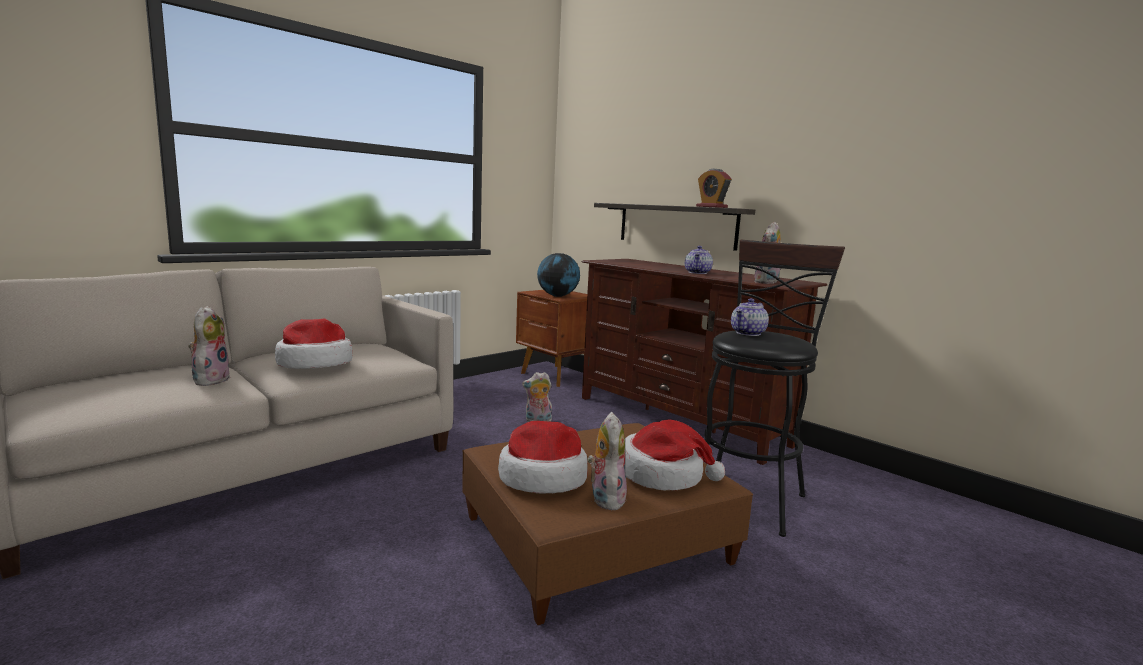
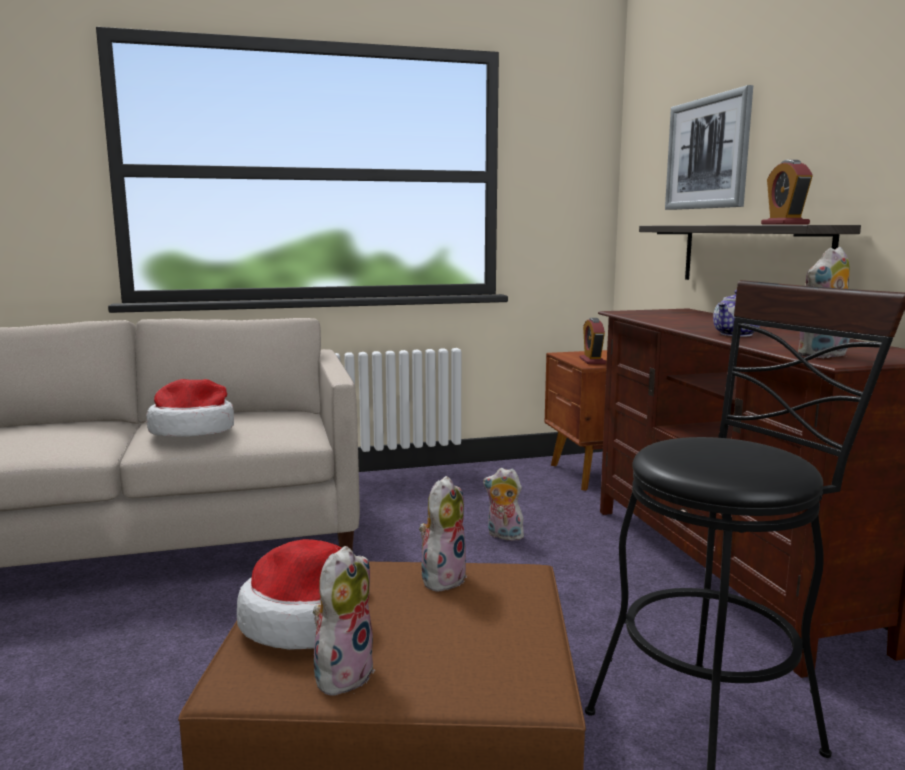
camera: 30 degrees right, 0 degrees up
plush toy [188,306,231,386] -> plush toy moved to [419,476,467,592]
globe [537,253,580,297] -> alarm clock [580,318,606,364]
hat [625,419,725,490] -> none
teapot [731,298,769,336] -> none
none -> picture [665,85,753,210]

